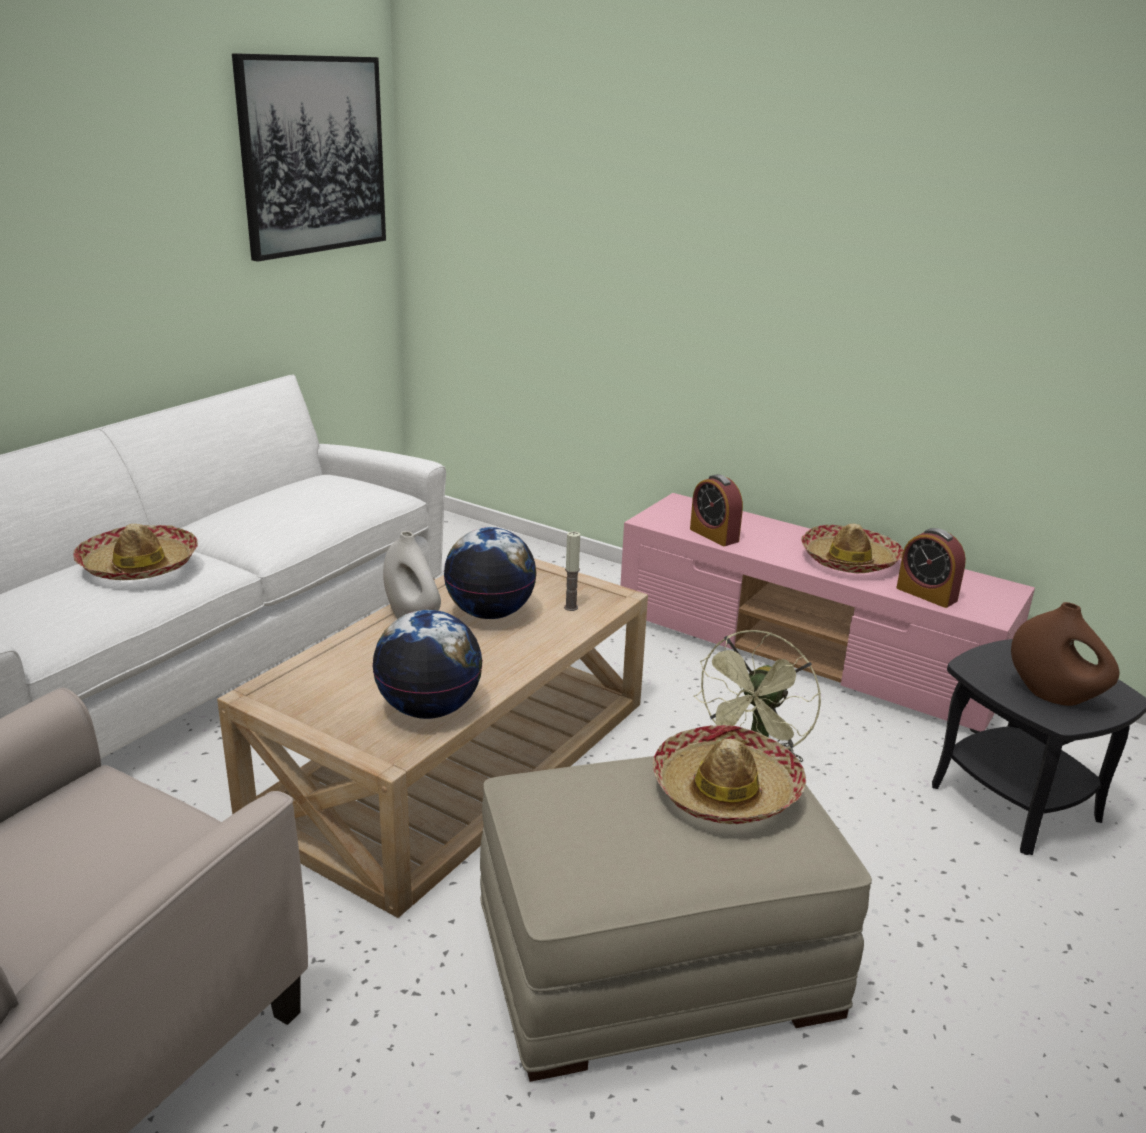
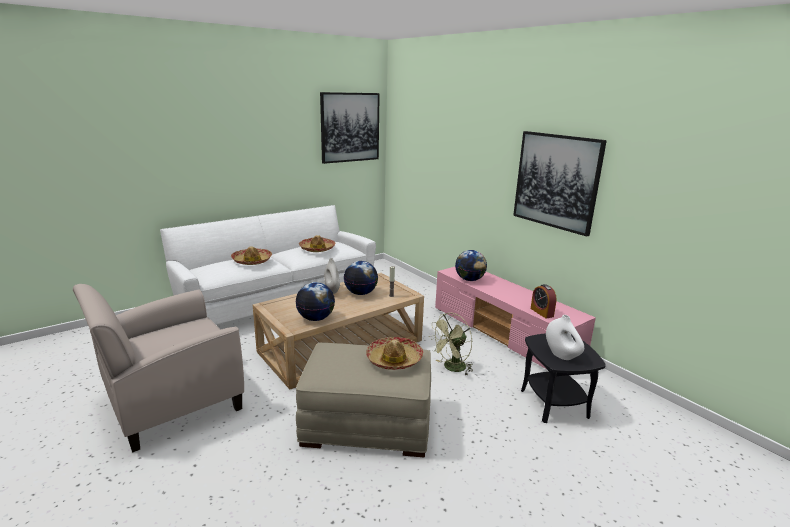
camera: 20 degrees right, 5 degrees down
alarm clock [690,474,743,546] -> globe [455,250,487,281]
hat [801,524,904,573] -> hat moved to [299,235,335,252]
brown vase [1011,602,1120,706] -> white vase [546,315,584,360]
none -> picture [513,131,607,237]

